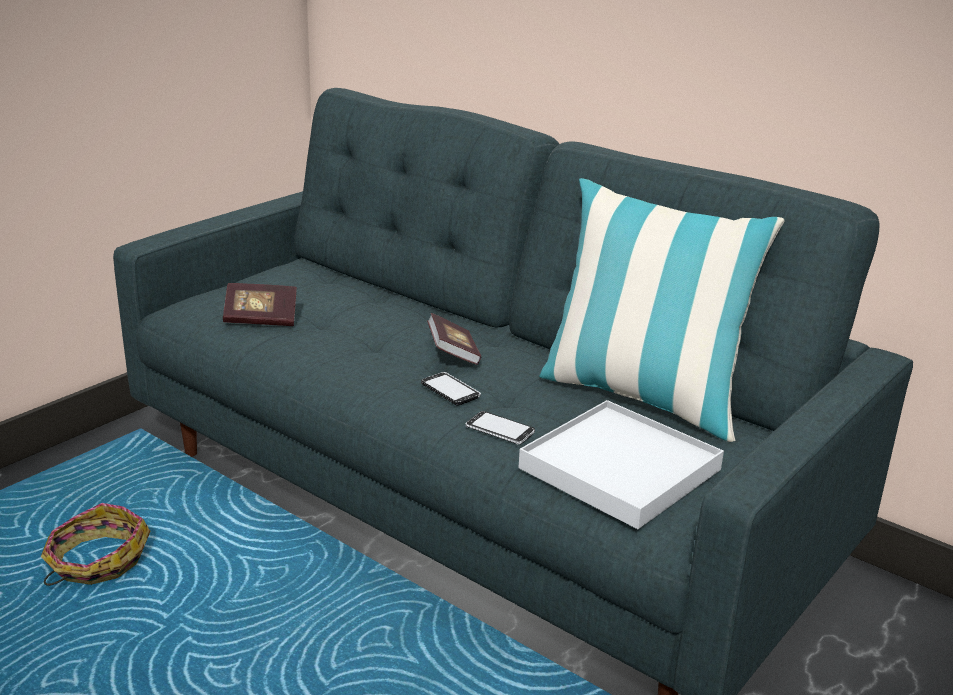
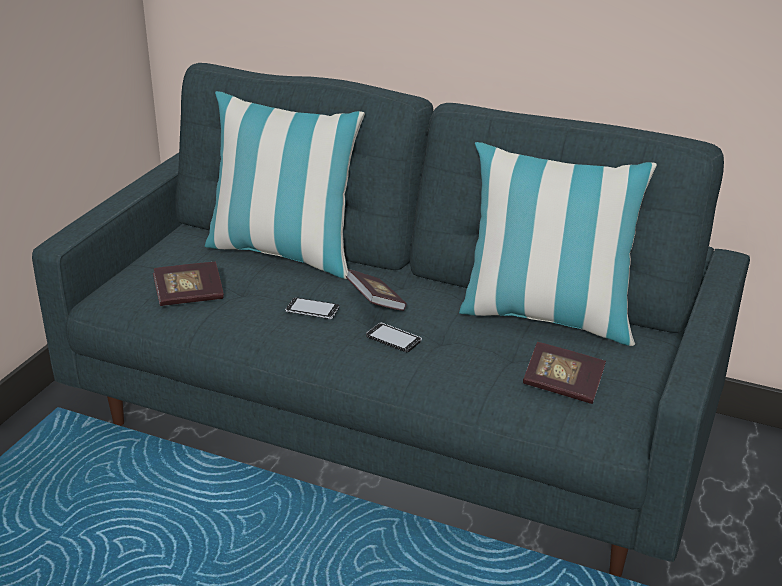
camera: 15 degrees left, 5 degrees up
basket [41,503,150,586] -> none
phone [465,411,535,445] -> phone moved to [285,297,339,319]
white tray [519,400,724,529] -> book [523,342,606,404]
none -> pillow [205,91,365,279]

